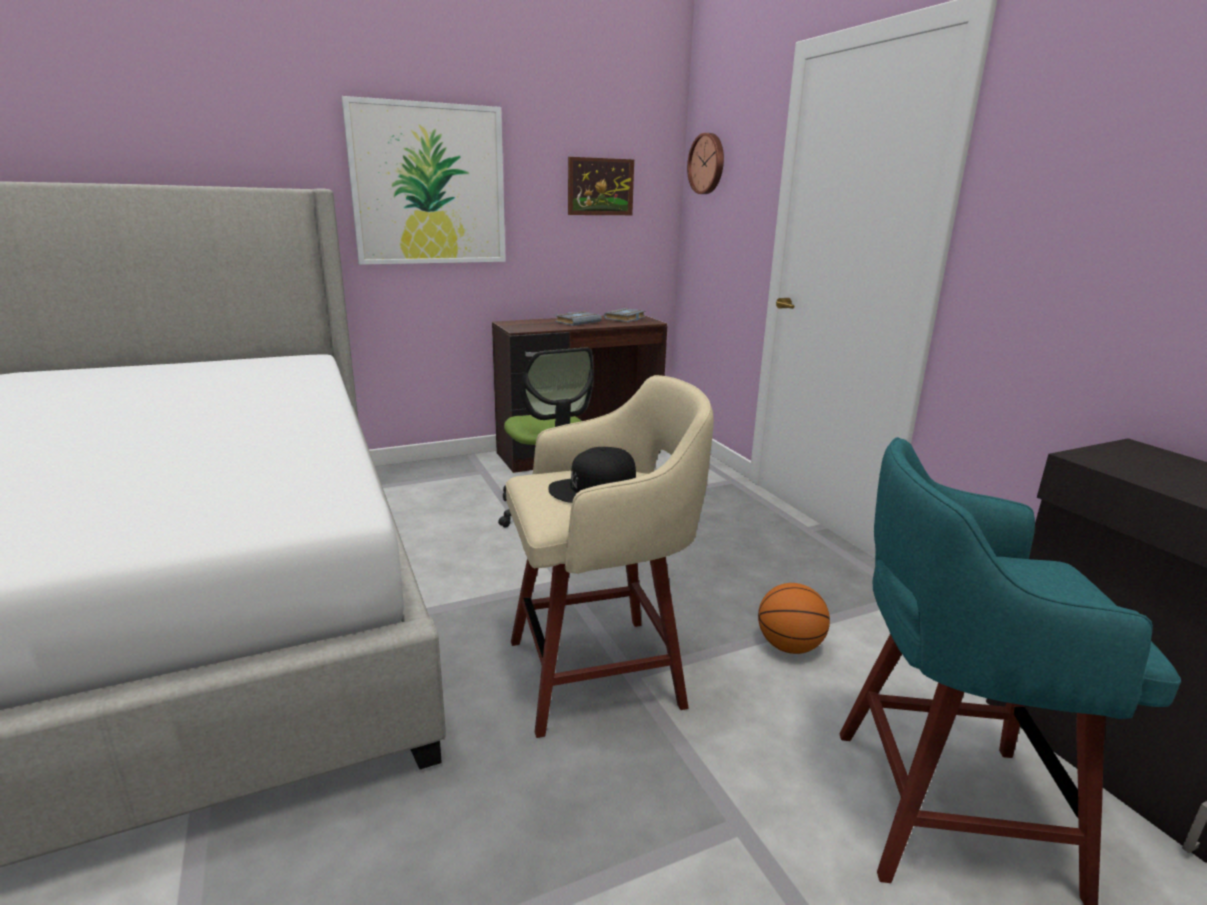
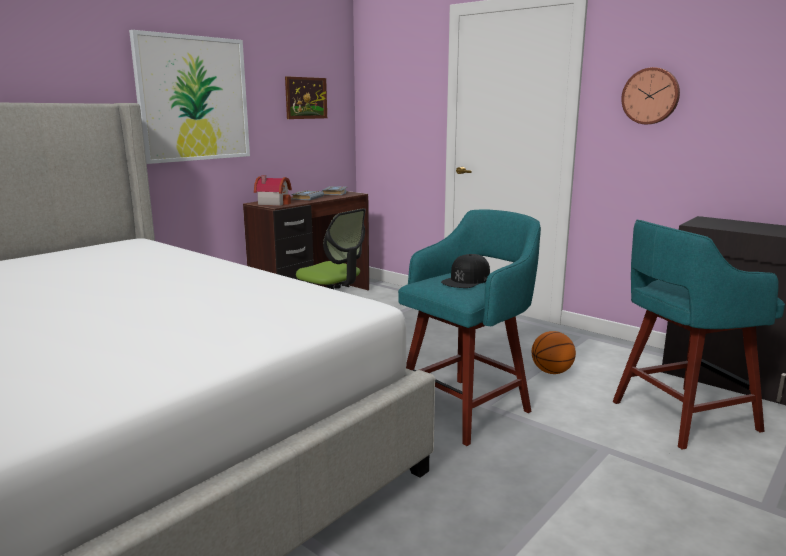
camera: 25 degrees left, 5 degrees down
beige stool [506,375,714,738] -> turquoise stool [398,209,541,446]
wall clock [687,133,724,194] -> wall clock moved to [621,67,680,124]
none -> toy house [254,175,292,206]

